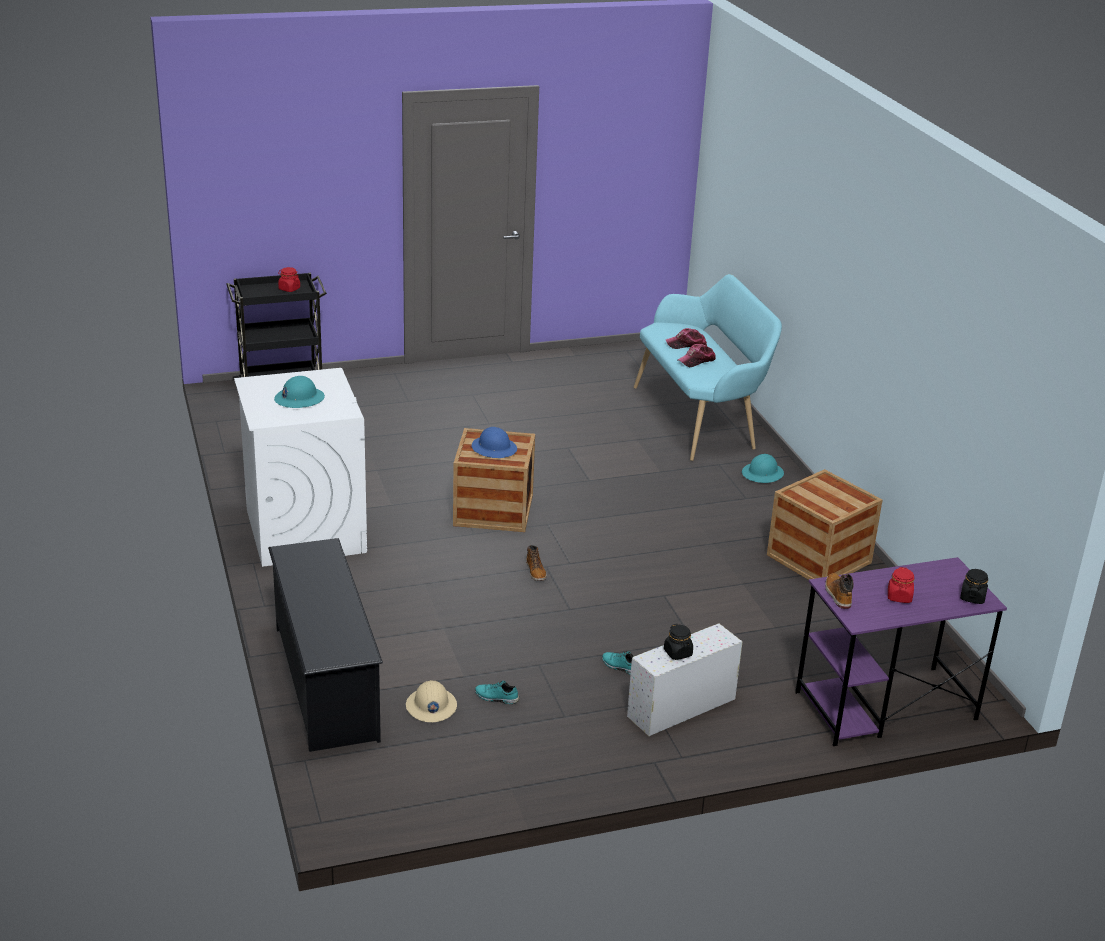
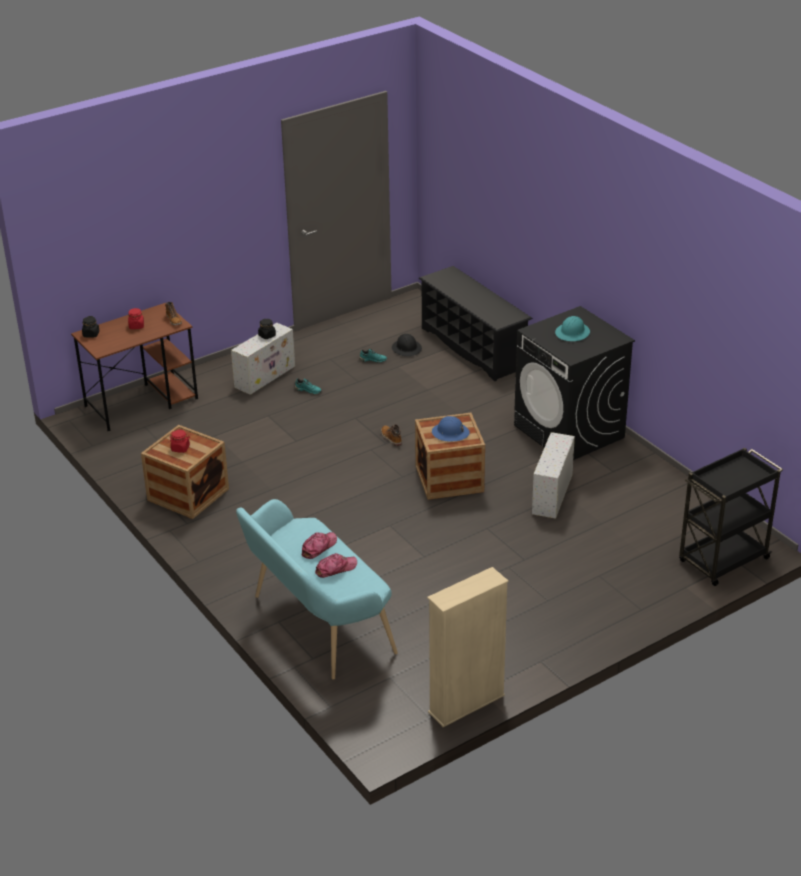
camera: 165 degrees right, 5 degrees up
white washing machine [234,368,367,567] -> black washing machine [514,306,635,460]
red jar [278,267,300,292] -> red jar moved to [170,430,190,453]
beige hard hat [406,680,457,722] -> black hard hat [392,334,422,356]
turquoise hard hat [742,454,784,483] -> none
purple desk [795,557,1007,746] -> brown desk [71,303,198,431]
none -> beige bookcase [427,567,509,727]
none -> white storage box [532,432,575,519]

